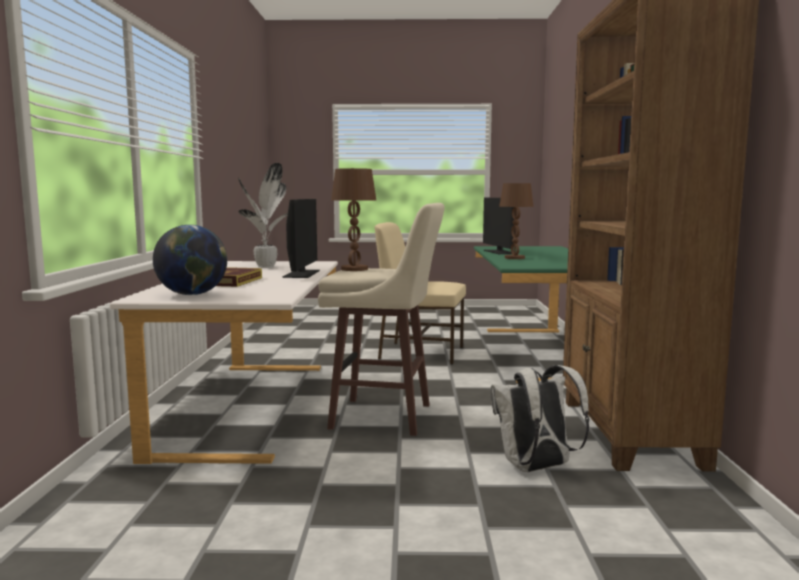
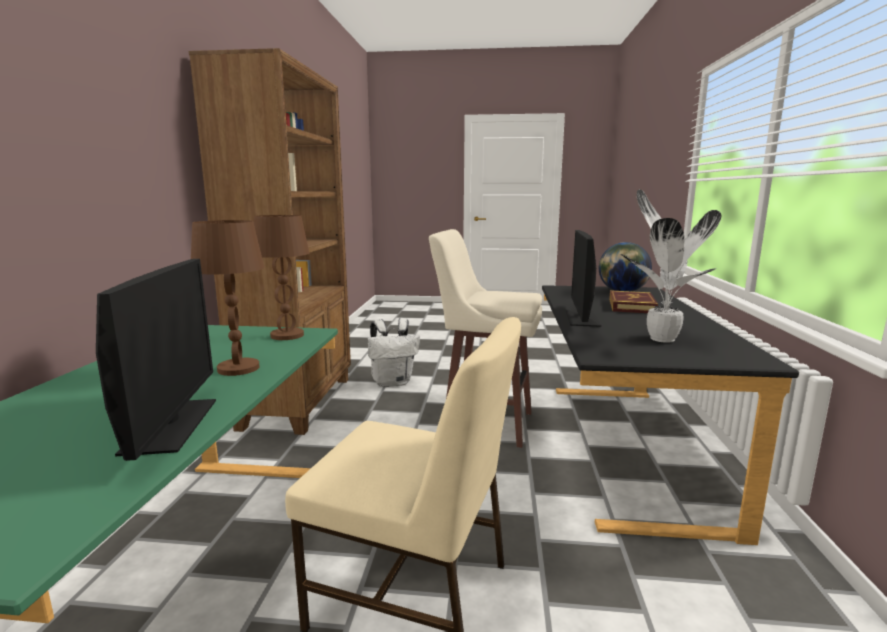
camera: 175 degrees left, 5 degrees up
white desk [110,261,338,464] -> black desk [542,285,799,545]
brown table lamp [331,168,376,271] -> brown table lamp moved to [254,215,309,340]

